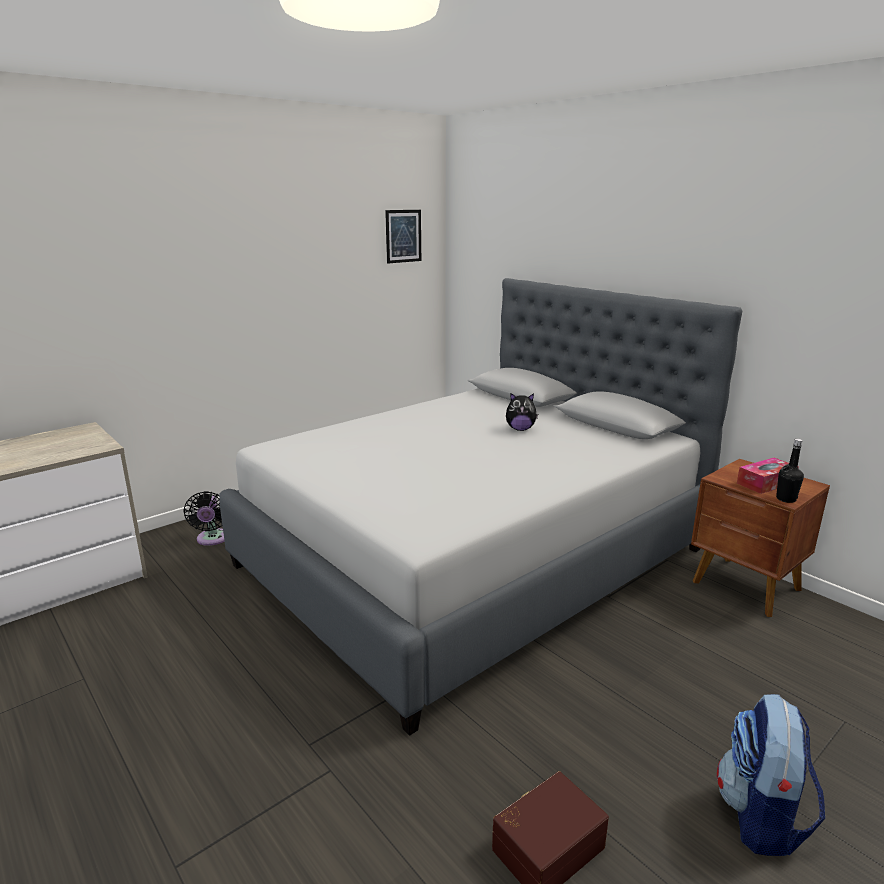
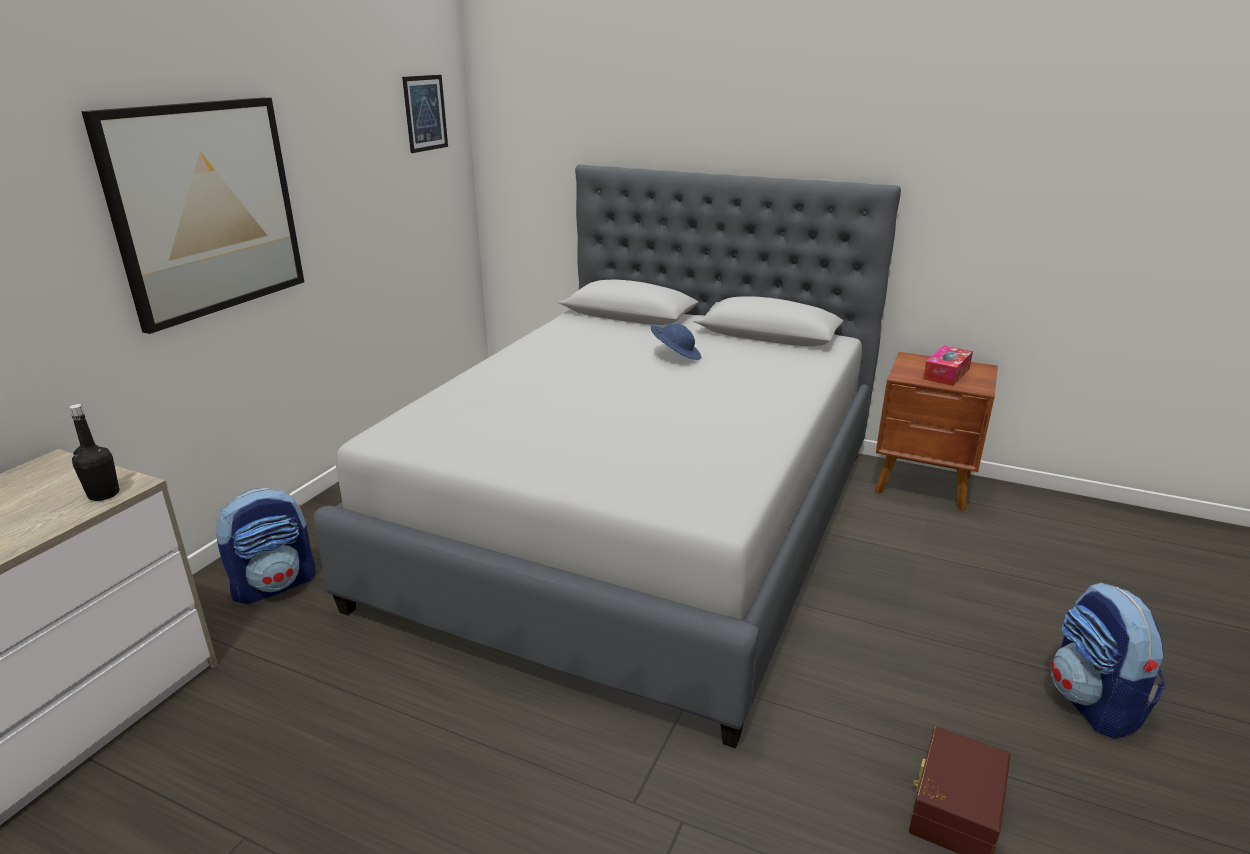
camera: 25 degrees left, 5 degrees up
black fan [183,491,224,546] -> backpack [216,488,316,604]
plush toy [506,393,538,431] -> blue hat [651,324,701,360]
black bottle [776,439,804,503] -> black bottle moved to [69,404,119,501]
none -> picture [81,97,304,334]

